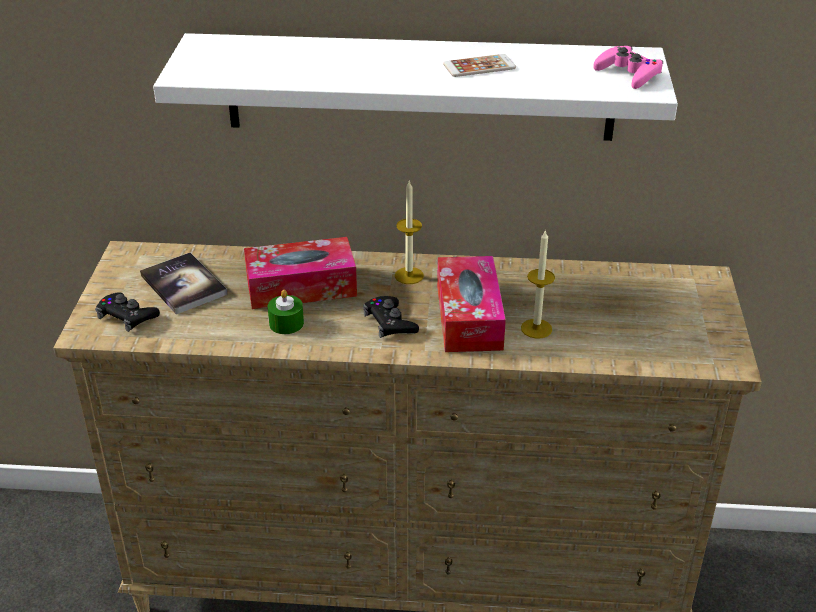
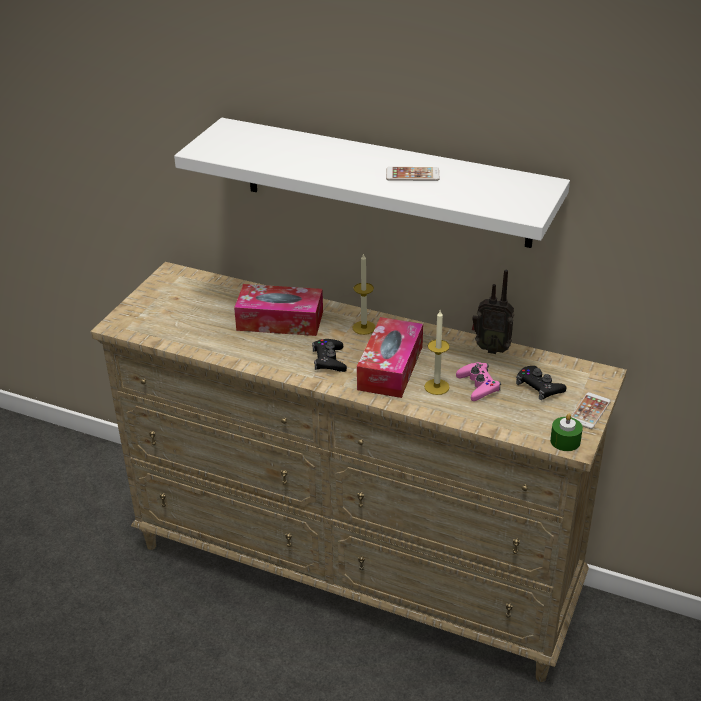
camera: 20 degrees right, 0 degrees up
black game controller [95,292,160,332] -> black game controller moved to [516,366,567,400]
book [140,253,228,314] -> none
green candle [268,290,304,334] -> green candle moved to [550,414,583,451]
pink game controller [593,46,663,89] -> pink game controller moved to [456,362,501,401]
none -> radio [472,270,514,354]
none -> phone [571,392,611,429]

